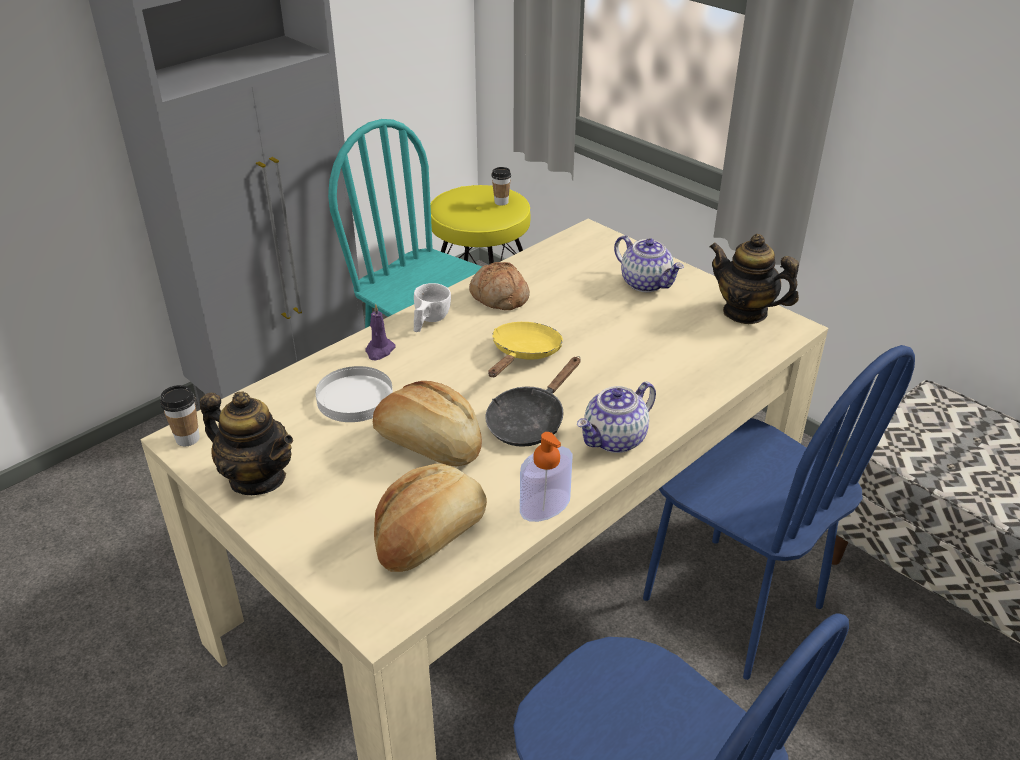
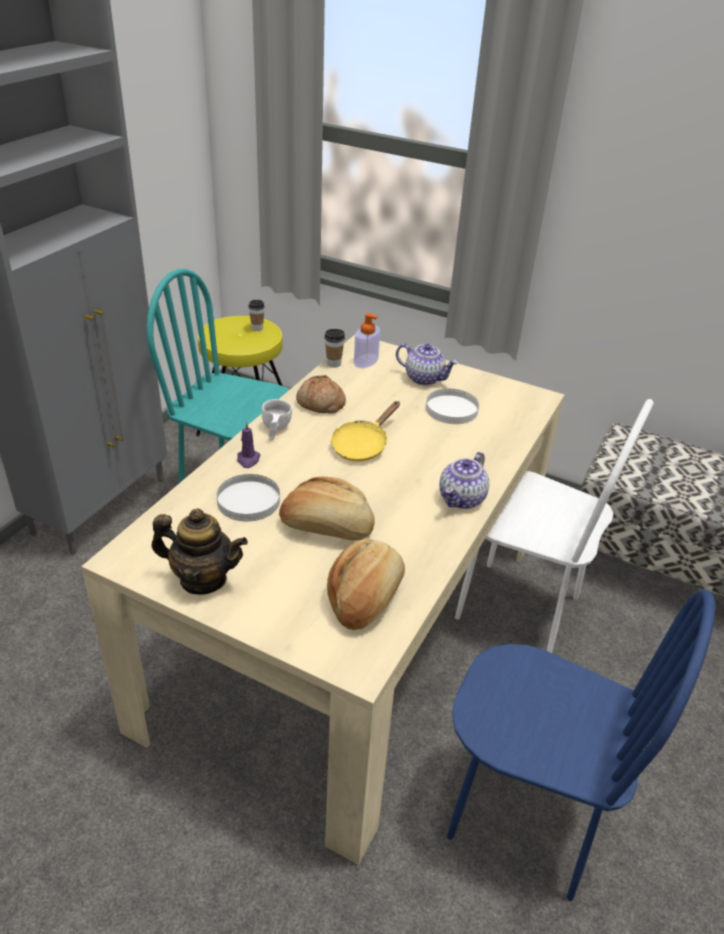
camera: 20 degrees left, 0 degrees up
cup [160,385,200,446] -> cup moved to [325,329,345,368]
black frying pan [485,356,581,447] -> none
yellow frying pan [488,322,563,377] -> yellow frying pan turned 150 degrees counterclockwise [331,401,400,462]
soap dispenser [520,432,573,522] -> soap dispenser moved to [354,313,380,368]
blue chair [643,345,915,680] -> white chair [455,399,654,653]
teapot [709,234,799,324] -> none
none -> white plate [426,389,479,424]

